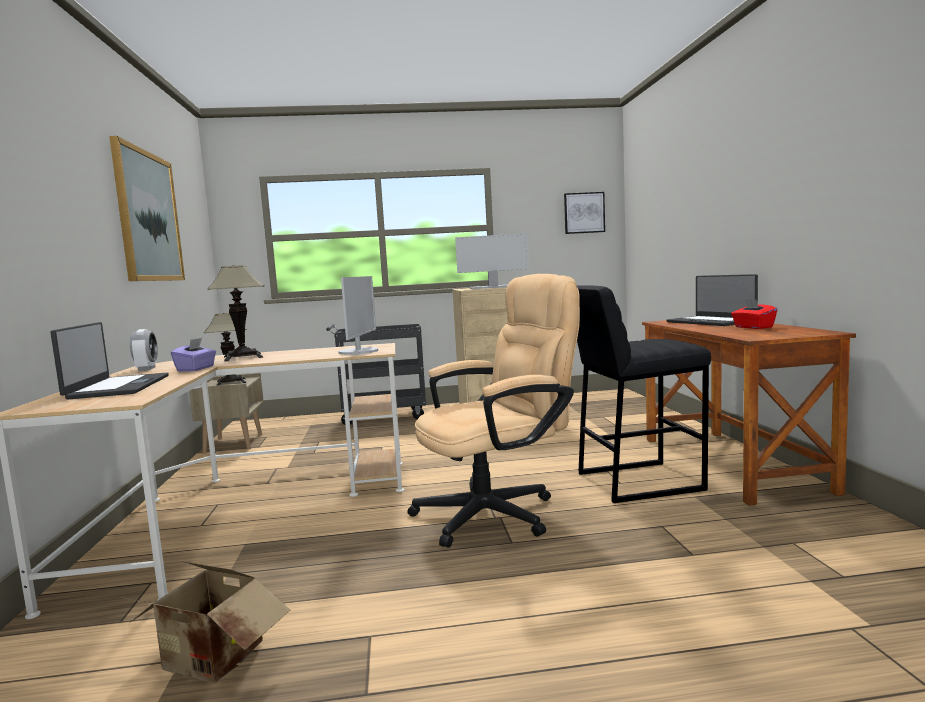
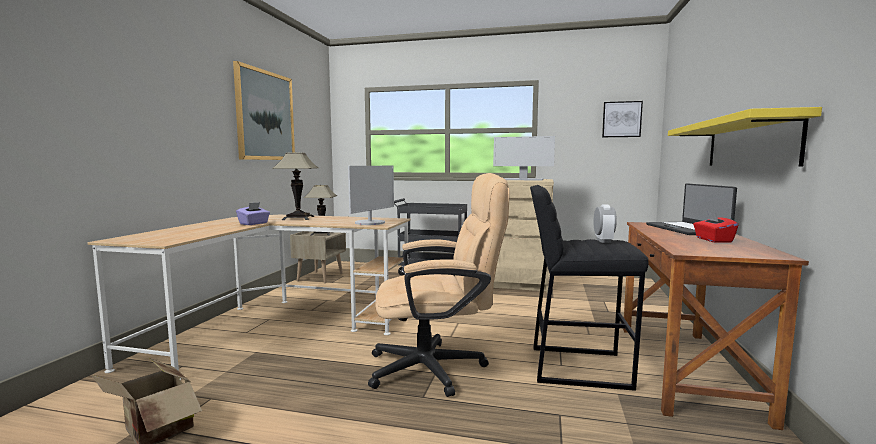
camera: 20 degrees right, 0 degrees up
laptop [50,322,169,400] -> none
alarm clock [130,329,158,371] -> alarm clock moved to [593,205,617,243]
none -> yellow shelf [668,107,822,167]

